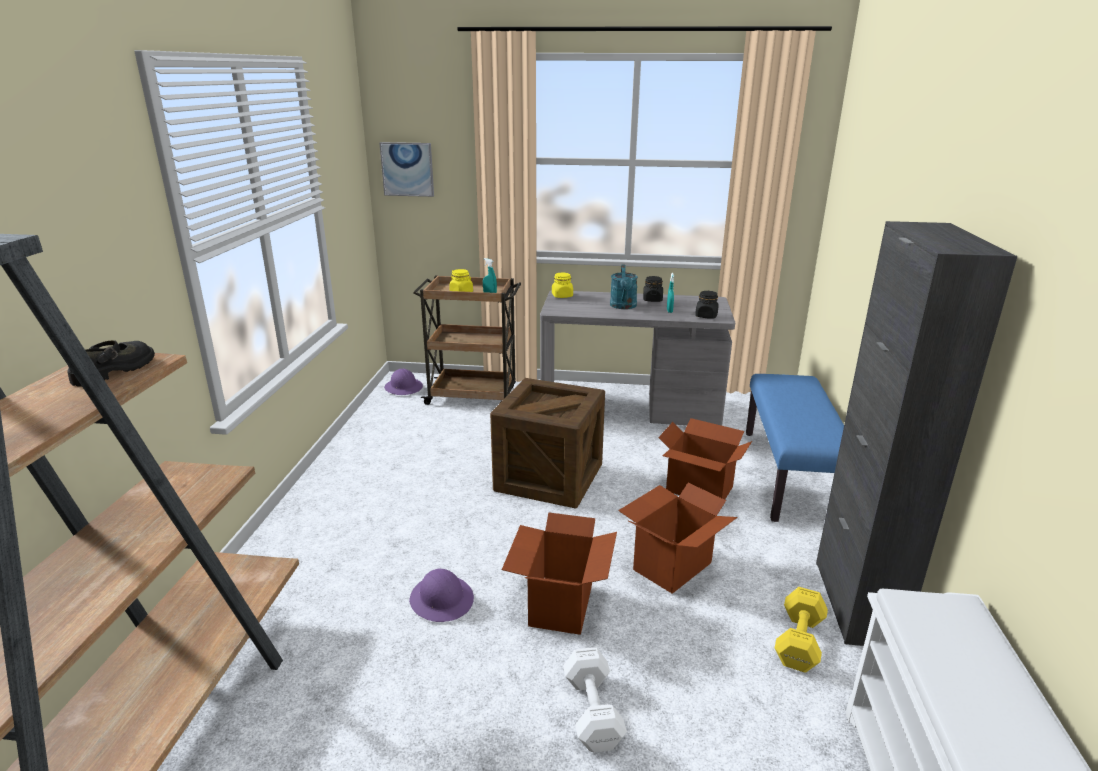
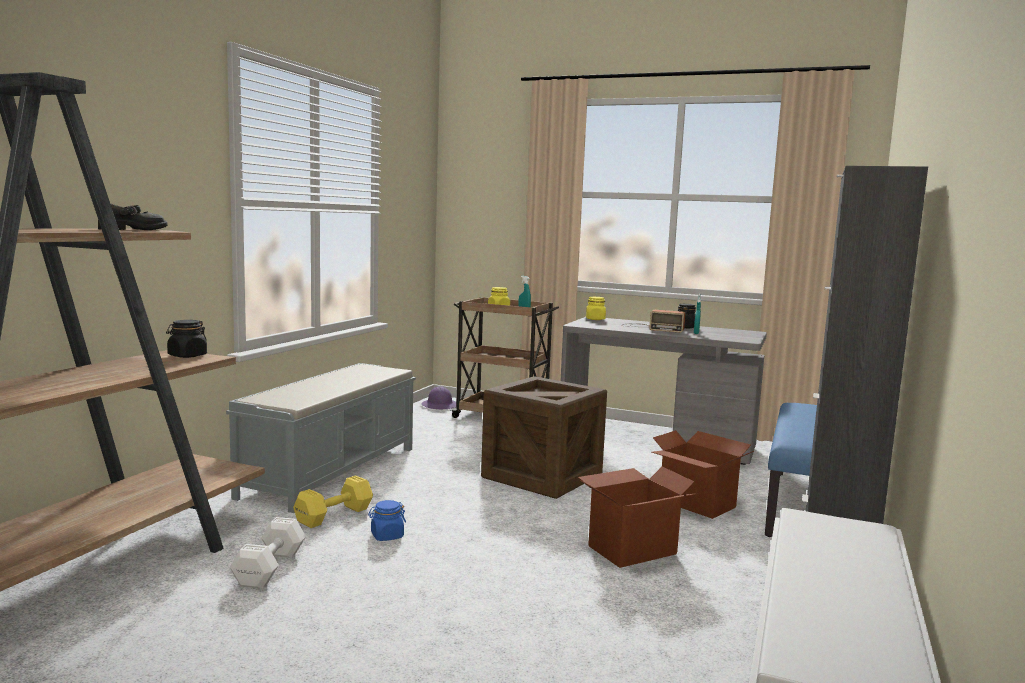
camera: 15 degrees right, 15 degrees down
picture [379,142,434,197] -> none
purple hard hat [409,568,474,622] -> blue jar [368,500,406,541]
cardboard box [502,512,617,635] -> none
white dumbbell [563,647,627,753] -> white dumbbell moved to [230,517,306,589]
turquoise watering can [610,265,638,309] -> radio [622,310,685,333]
black jar [695,291,719,319] -> black jar moved to [166,320,207,358]
yellow dumbbell [775,587,828,673] -> yellow dumbbell moved to [293,475,373,528]
none -> grey bench [226,363,416,513]

